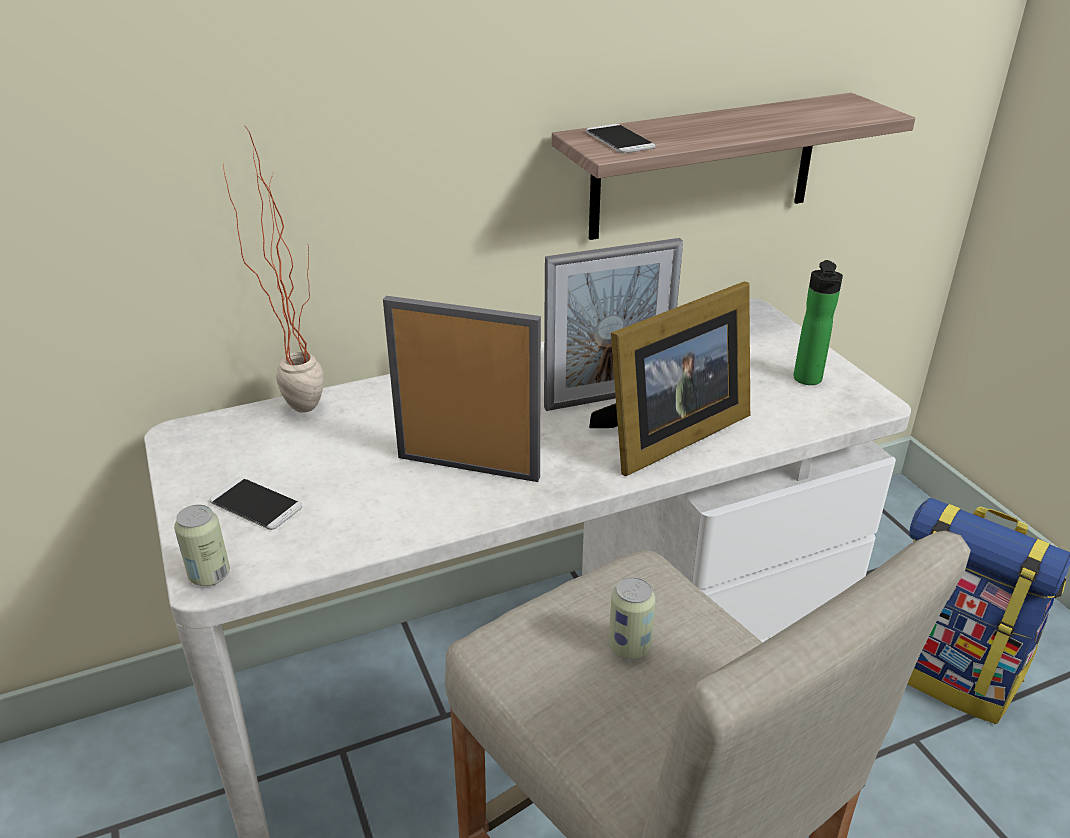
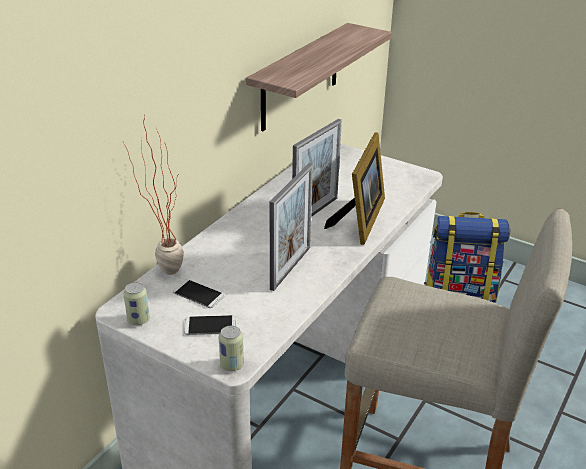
camera: 35 degrees left, 0 degrees up
picture frame [383,296,541,482] -> picture frame turned 135 degrees clockwise [270,163,313,291]
phone [586,124,655,153] -> phone moved to [173,279,225,308]
can [609,577,656,659] -> can moved to [123,282,150,325]
bottle [793,260,843,385] -> none

